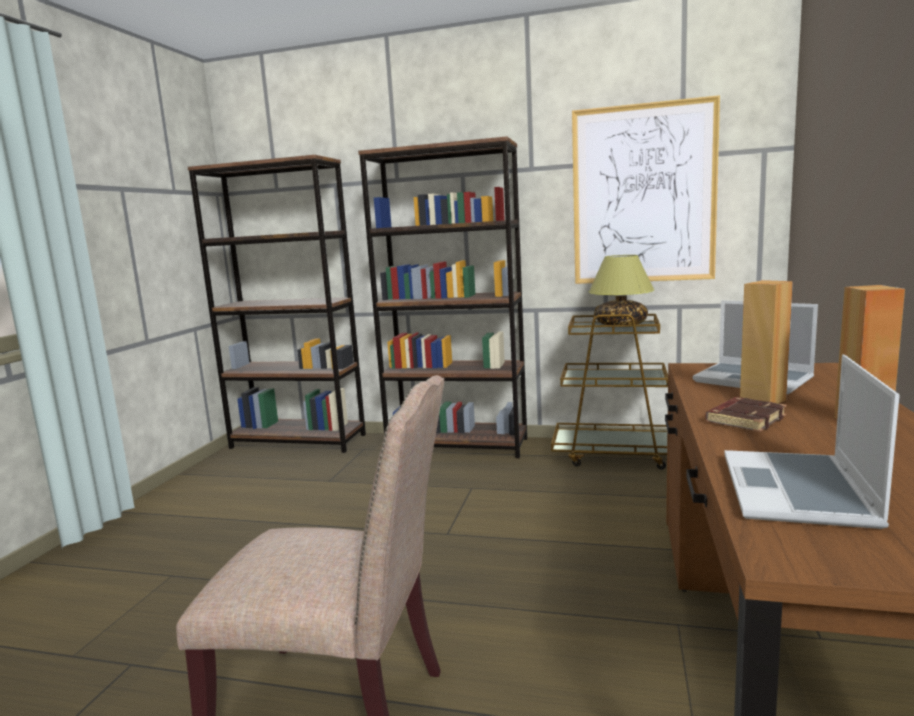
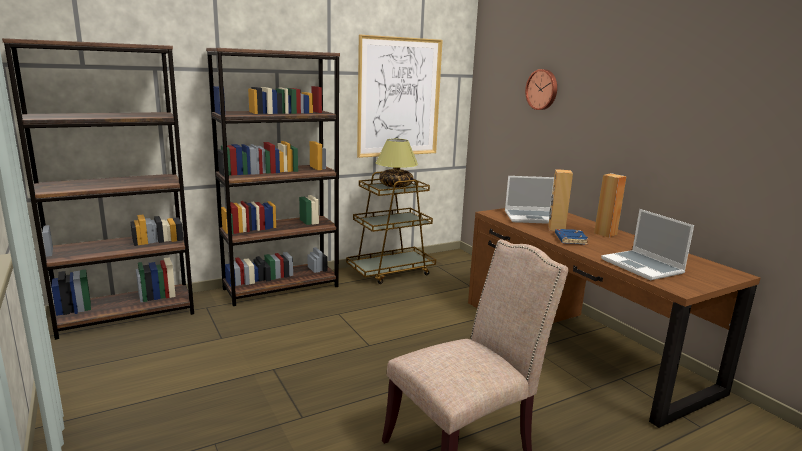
camera: 45 degrees left, 5 degrees up
brown book [705,397,787,432] -> blue book [555,229,589,245]
none -> wall clock [525,69,557,110]

